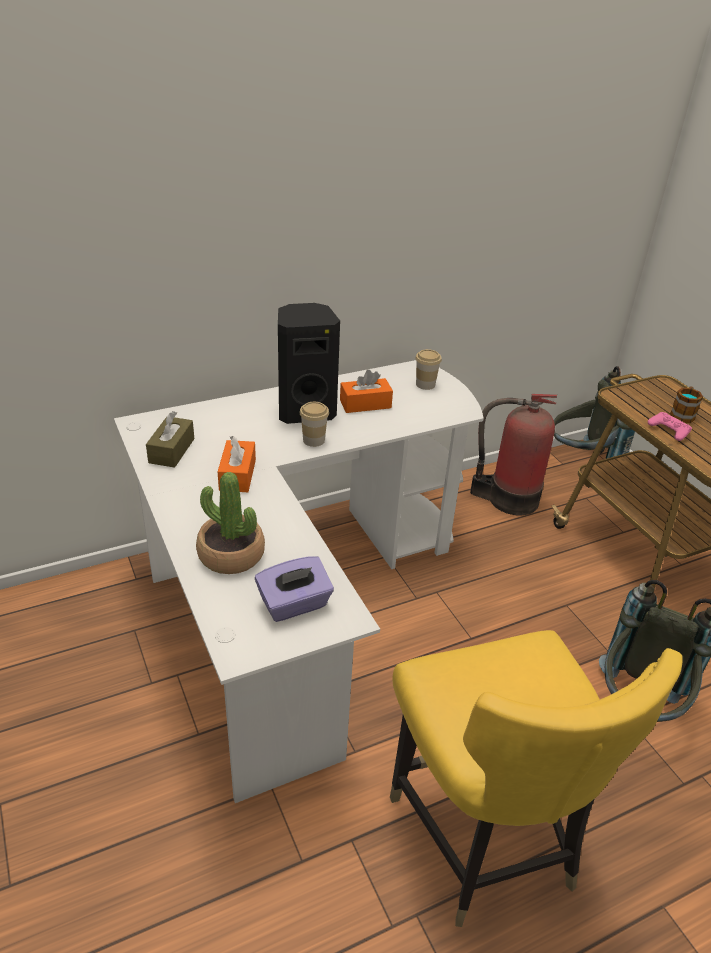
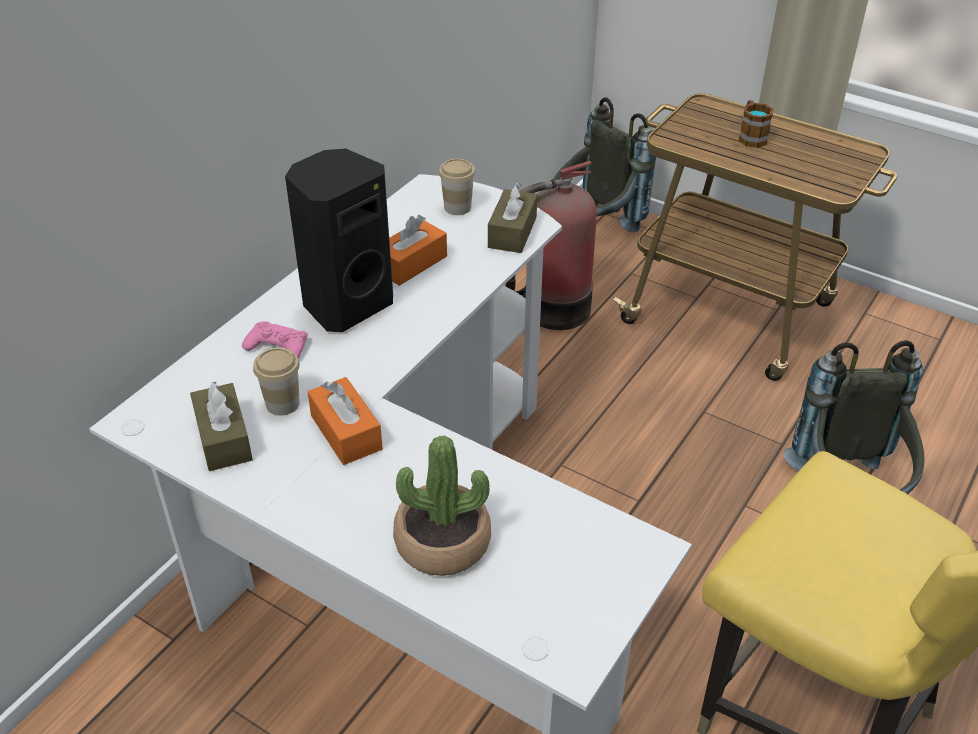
camera: 30 degrees left, 5 degrees up
purple tissue box [255,556,334,622] -> none
cup [300,402,329,447] -> cup moved to [253,348,300,416]
pink game controller [647,412,692,441] -> pink game controller moved to [242,321,308,359]
none -> brown tissue box [488,183,537,253]

